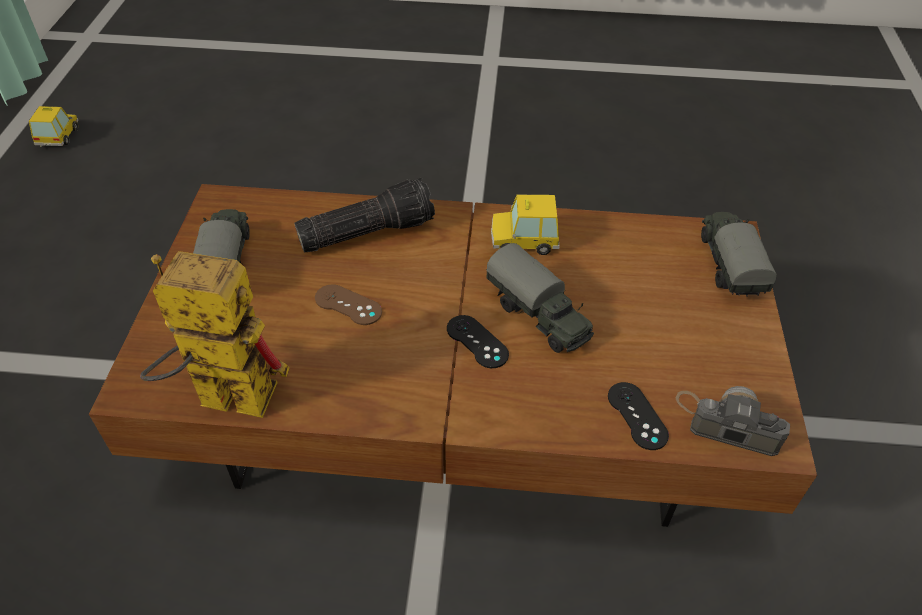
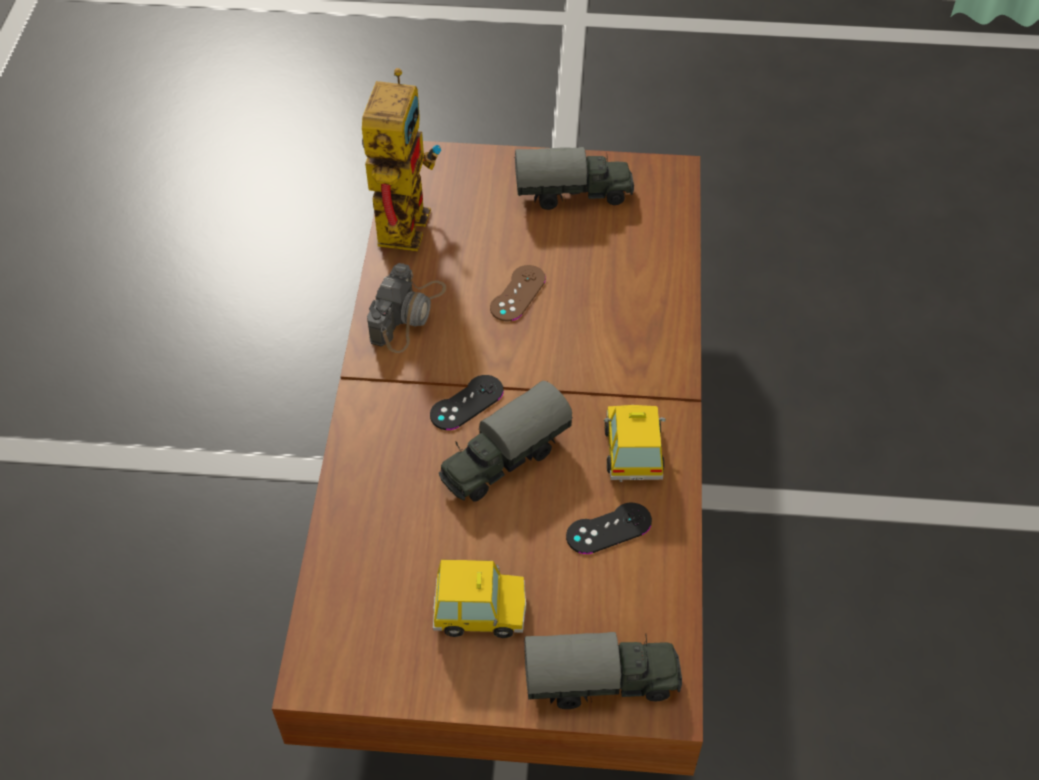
camera: 90 degrees right, 5 degrees up
toy car [29,106,78,147] -> toy car moved to [433,560,526,638]
flashlight [294,178,435,253] -> none
black game controller [608,382,669,450] -> black game controller moved to [566,503,652,554]
camera [676,386,790,456] -> camera moved to [367,263,446,353]

